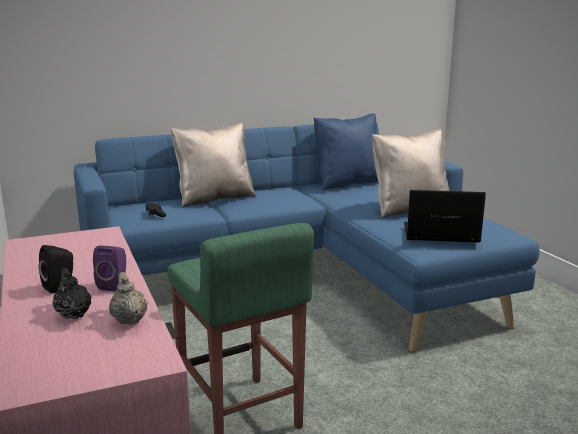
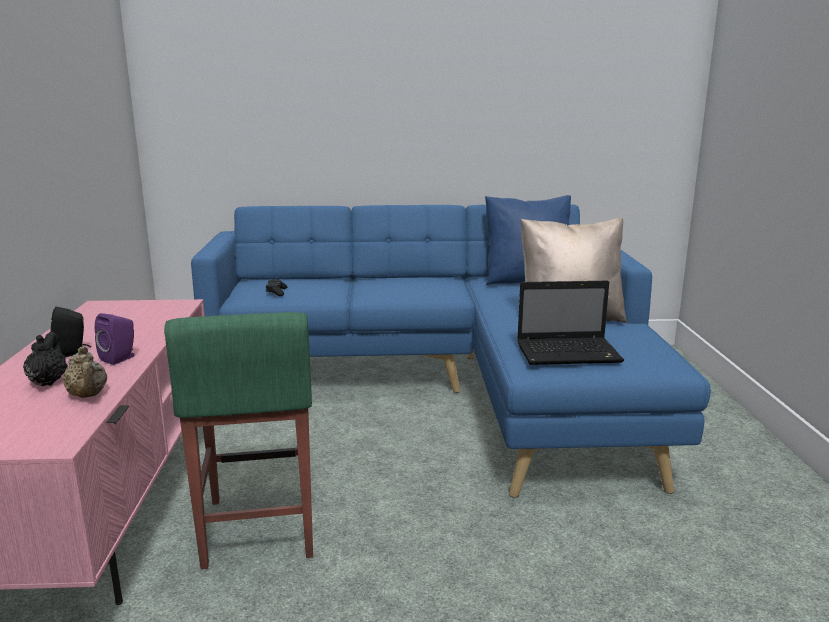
camera: 20 degrees right, 0 degrees up
beige teapot [109,272,148,325] -> beige teapot turned 150 degrees clockwise [62,347,107,398]
beige pillow [171,122,256,208] -> none
laptop [404,190,486,243] -> laptop turned 150 degrees clockwise [517,281,624,365]

